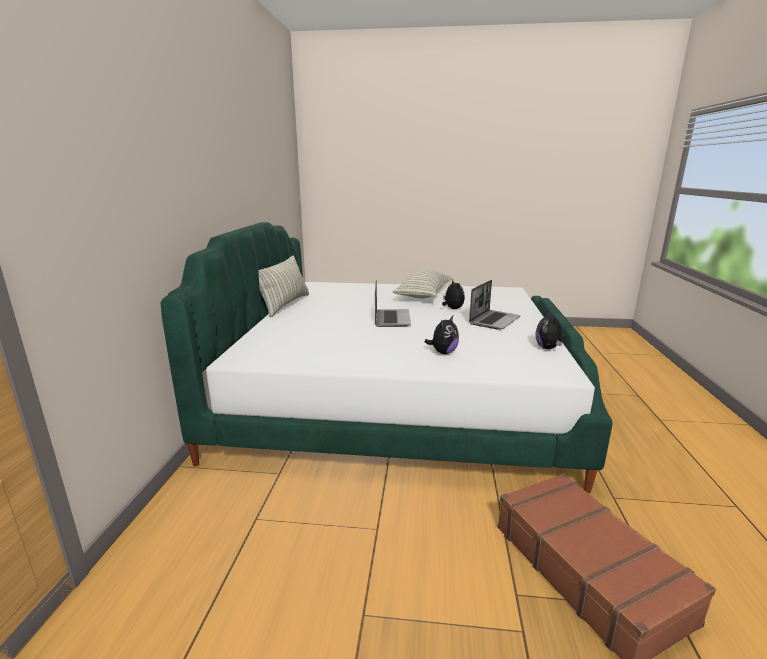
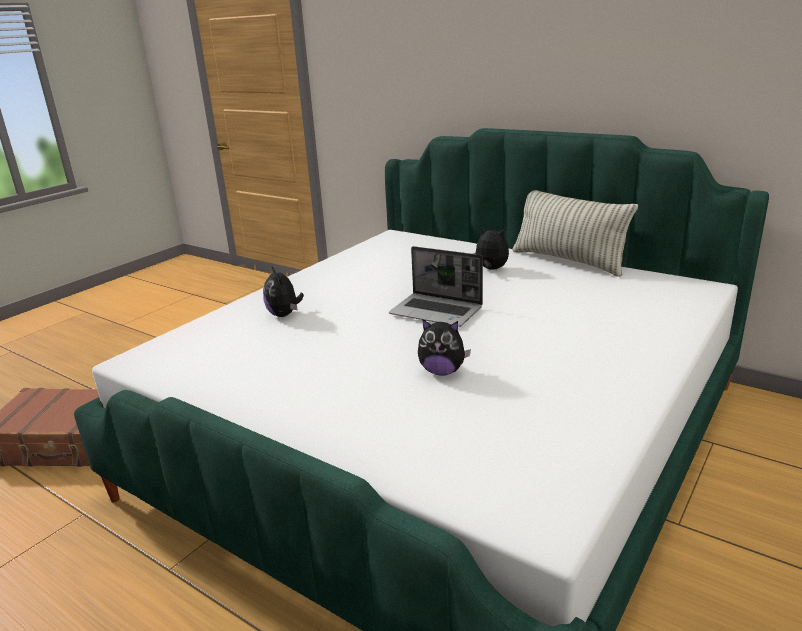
camera: 120 degrees right, 5 degrees up
pillow [392,270,452,298] -> none
laptop [469,280,520,330] -> none
plush toy [535,311,566,349] -> plush toy moved to [473,226,509,270]

